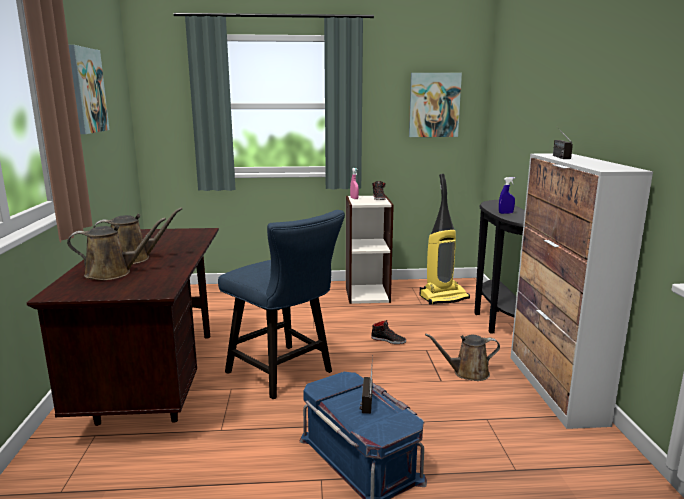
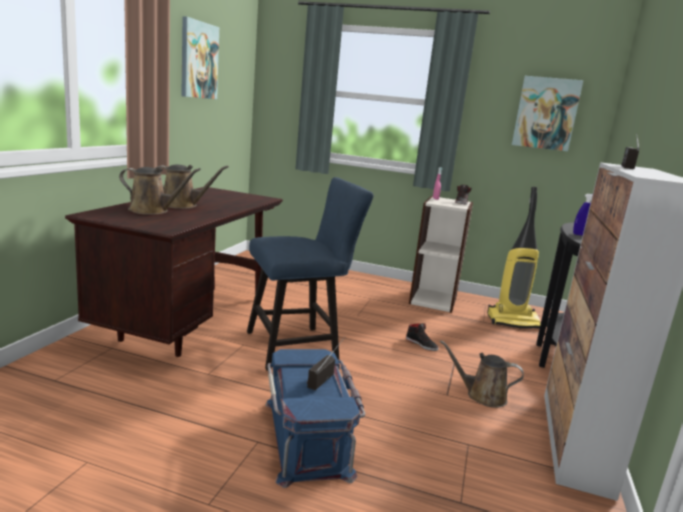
camera: 20 degrees right, 0 degrees up
blue chair [218,210,345,399] -> blue chair turned 90 degrees counterclockwise [247,177,374,371]

